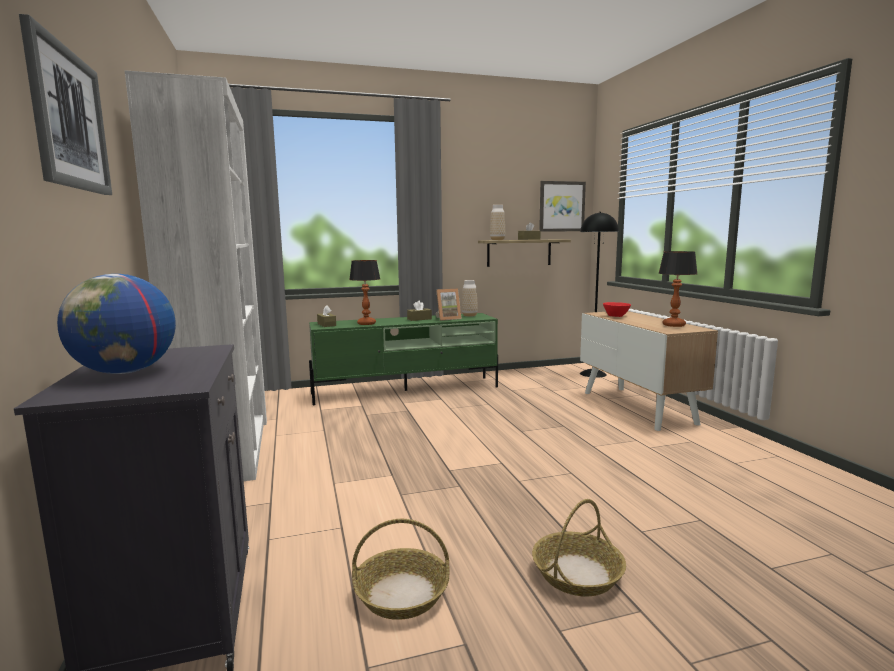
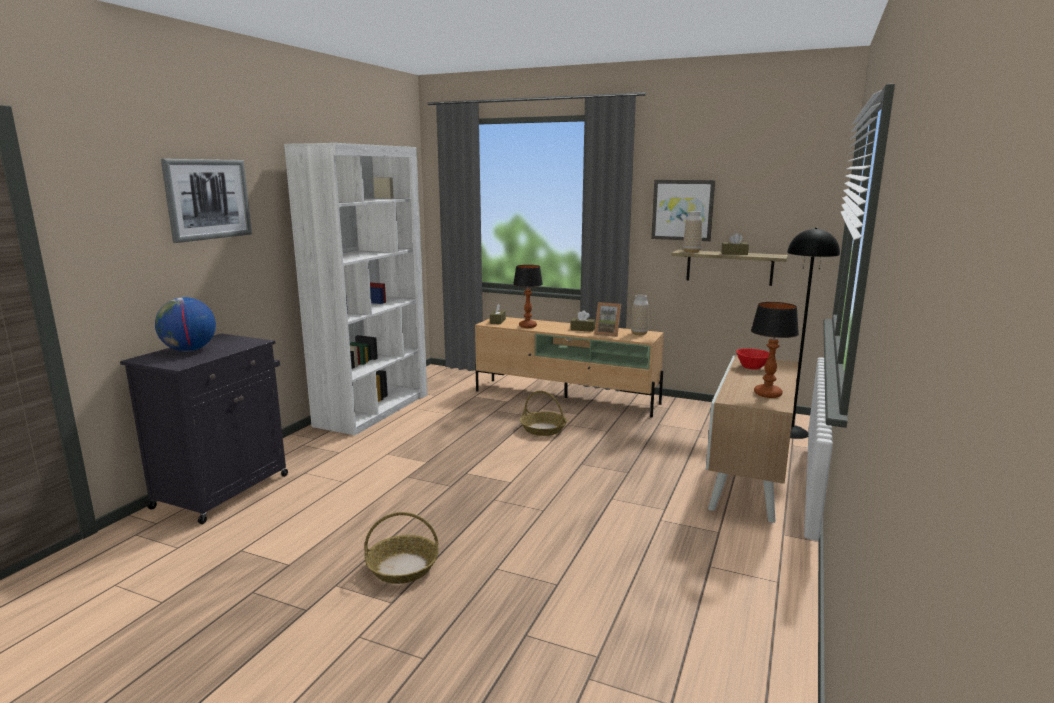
camera: 40 degrees right, 5 degrees up
green tv stand [309,313,498,405] -> beige tv stand [475,317,664,417]
basket [352,519,449,620] -> basket moved to [520,391,567,436]
picture [539,181,586,232] -> picture moved to [651,180,715,241]

